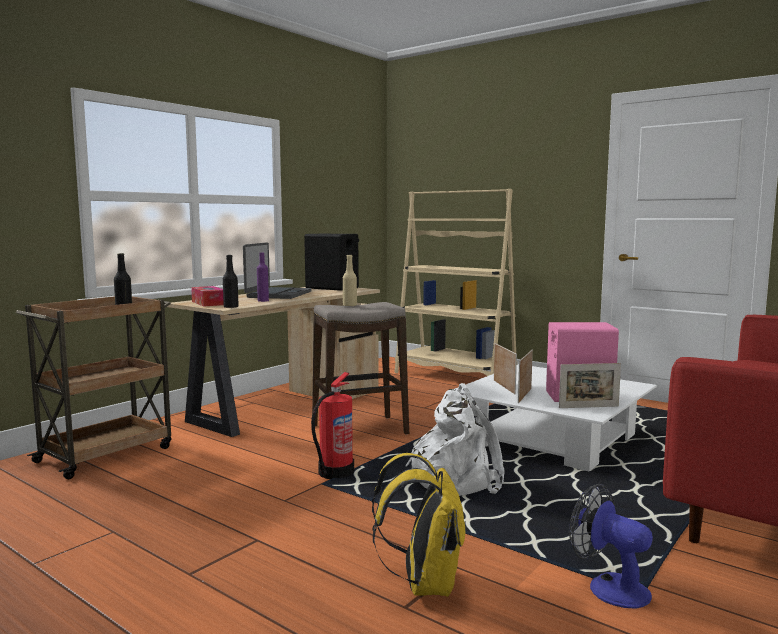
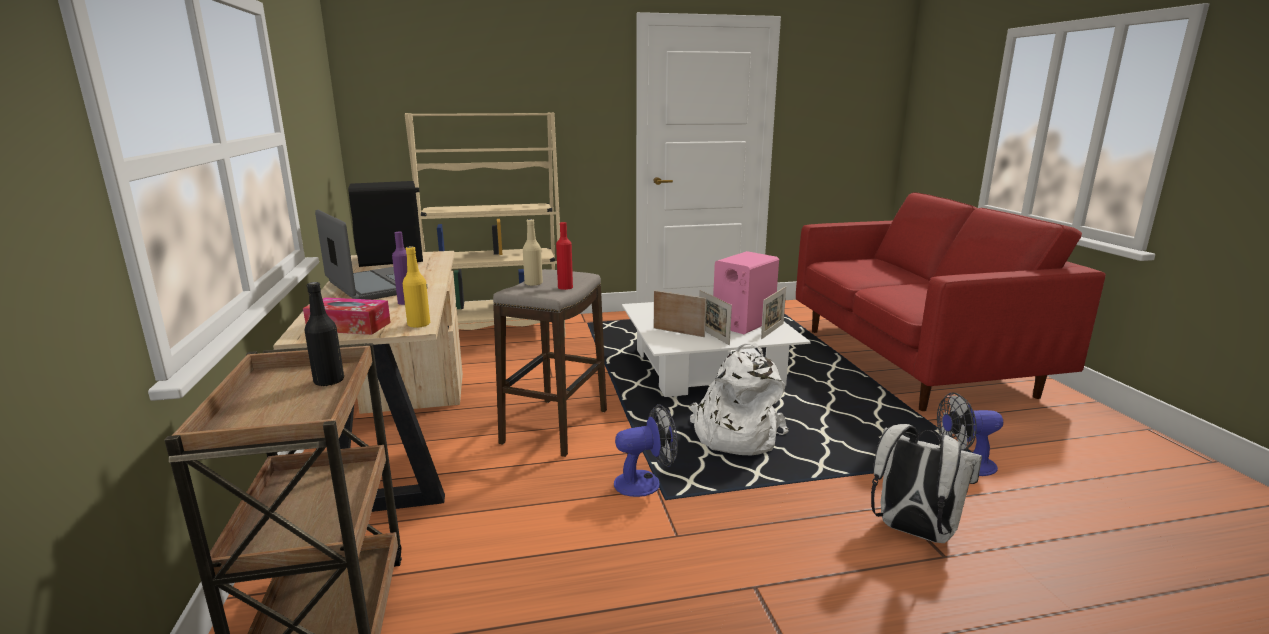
camera: 50 degrees left, 10 degrees up
black bottle [223,255,239,308] -> yellow bottle [403,246,430,328]
fire extinguisher [311,372,354,479] -> fan [614,404,678,497]
yellow backpack [372,453,465,597] -> white backpack [871,424,982,543]
none -> red bottle [556,222,573,290]

